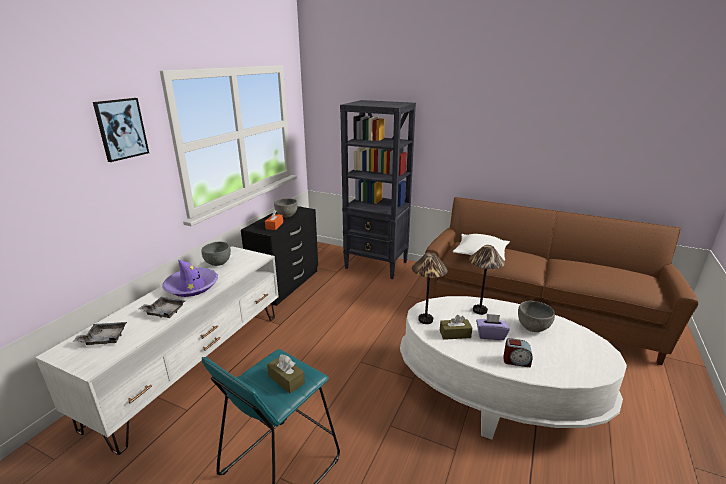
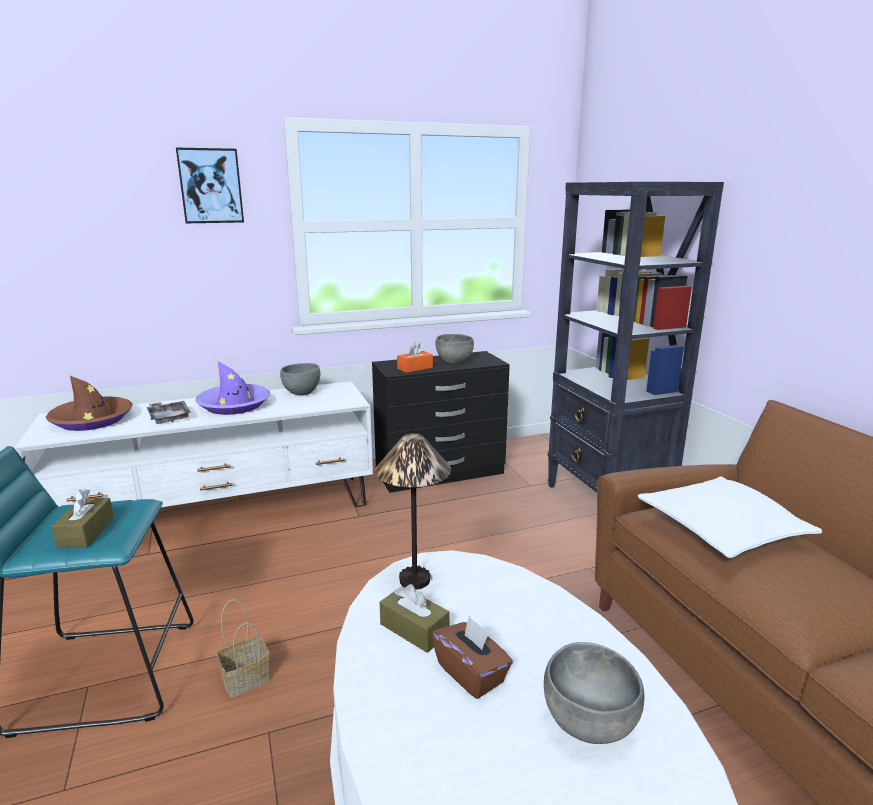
camera: 45 degrees right, 5 degrees down
grey tray [73,322,127,345] -> brown hat [45,376,133,431]
table lamp [469,245,505,315] -> none
purple tissue box [476,314,510,340] -> brown tissue box [432,616,513,699]
alarm clock [503,338,533,368] -> none
none -> basket [217,600,271,698]

